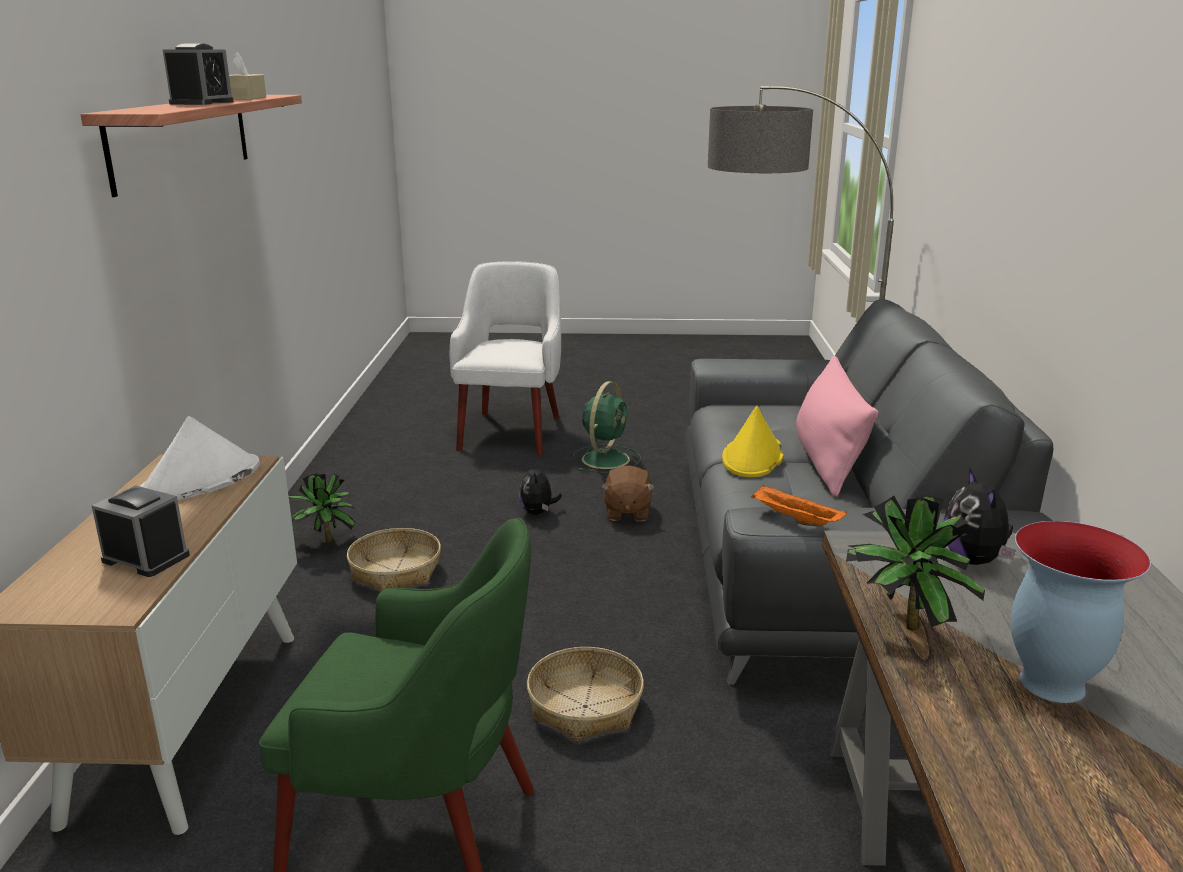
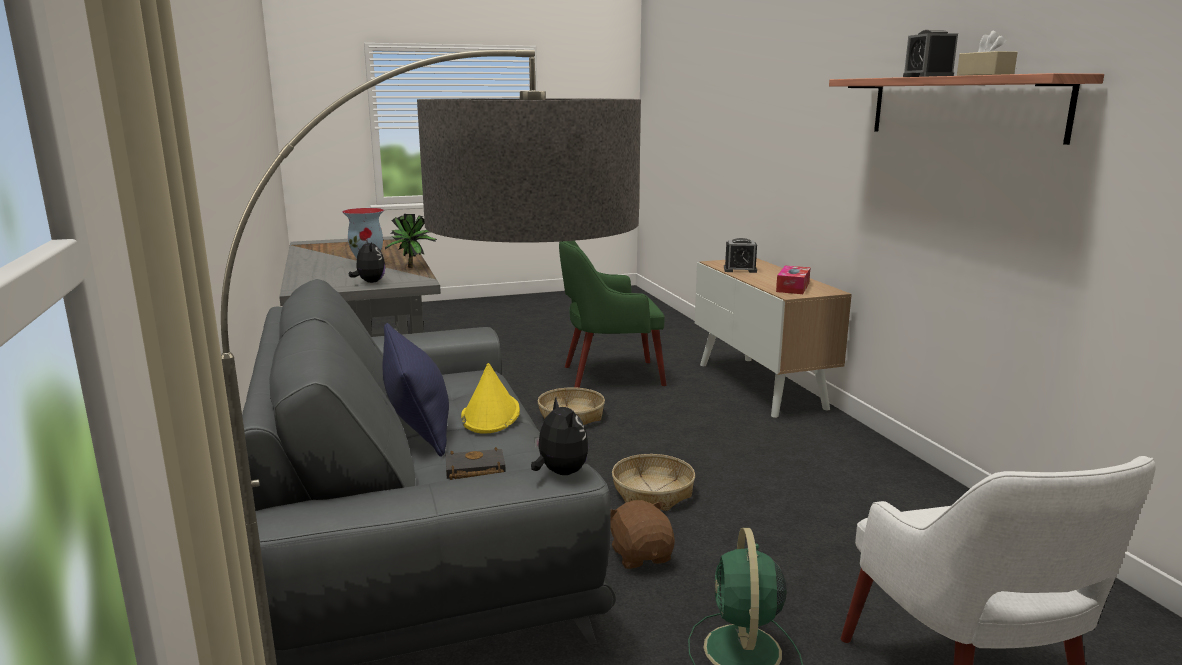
camera: 160 degrees right, 5 degrees down
white hat [140,416,260,501] -> tissue box [776,266,811,294]
potted plant [289,473,356,543] -> none
basket [347,528,441,591] -> basket moved to [612,454,695,511]
plush toy [519,462,562,515] -> plush toy moved to [531,397,589,475]
orange tray [751,485,847,526] -> none
pink pillow [796,355,879,497] -> blue pillow [382,323,449,457]
none -> black book [446,447,506,480]

